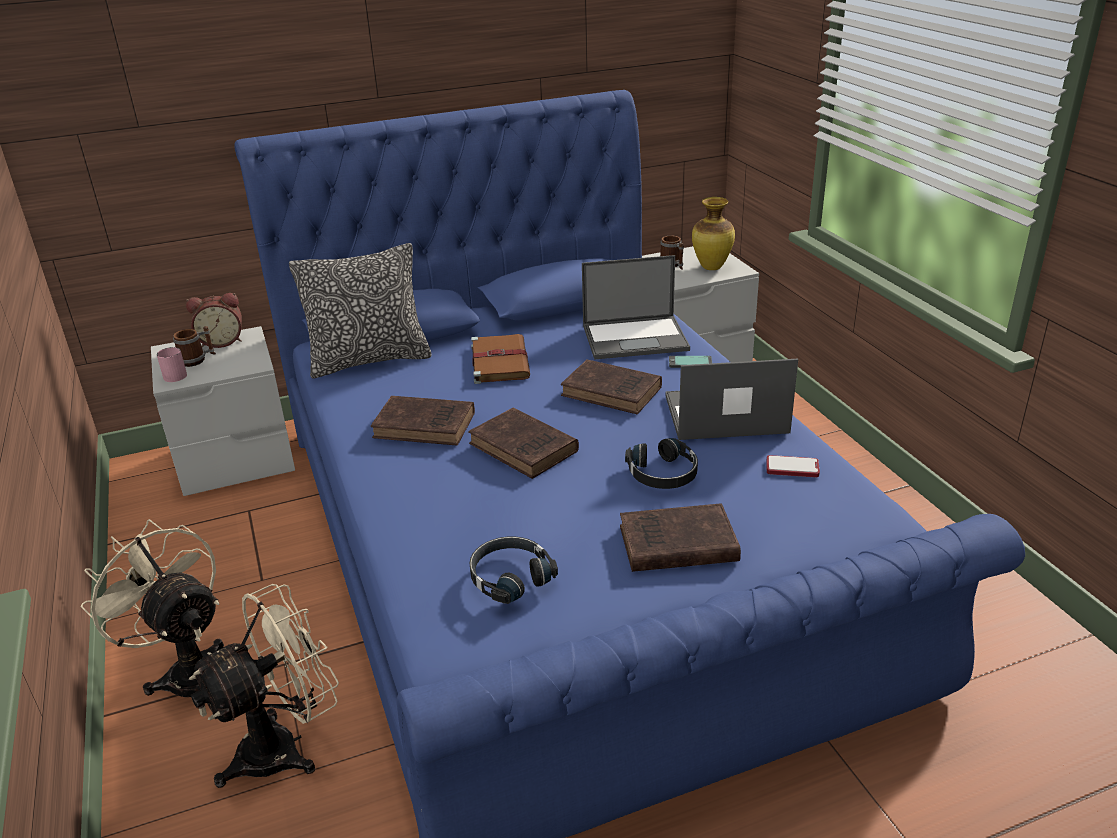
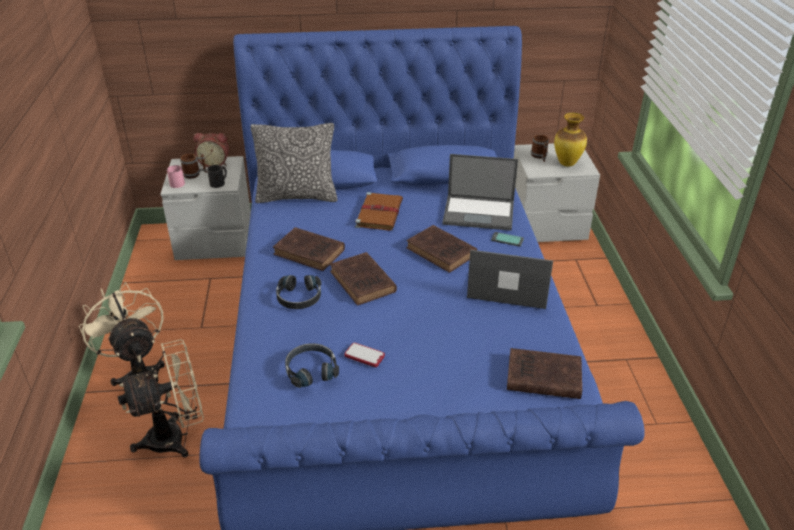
camera: 15 degrees right, 5 degrees up
brown book [620,503,741,572] -> brown book moved to [507,348,582,399]
black headphones [625,438,698,489] -> black headphones moved to [276,275,322,309]
phone [766,455,820,477] -> phone moved to [344,343,385,367]
none -> black mug [207,165,227,188]

